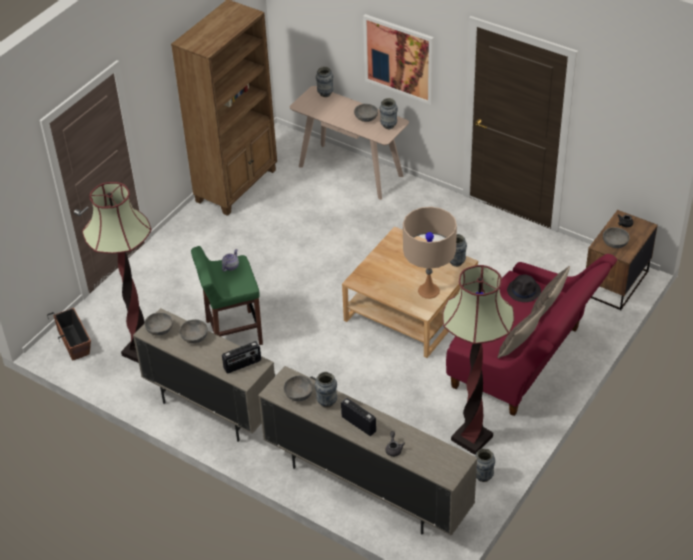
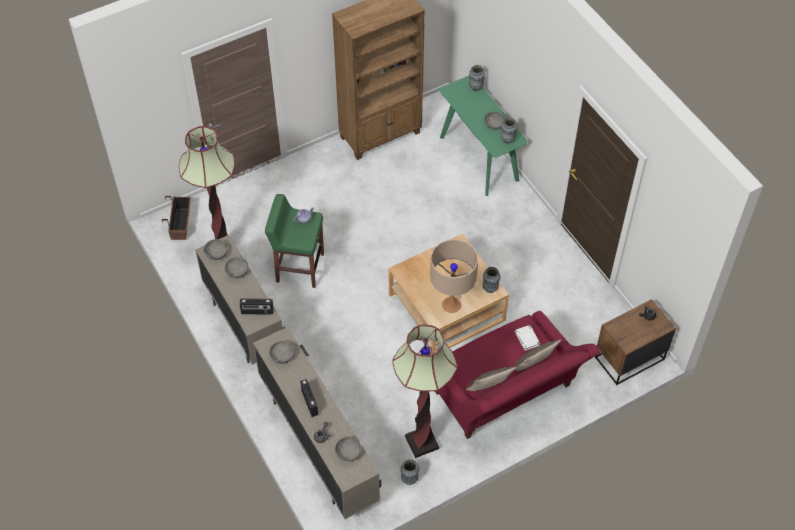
camera: 25 degrees right, 10 degrees up
beige console table [290,86,409,200] -> green console table [439,76,528,196]
vase [315,372,337,408] -> none
picture [363,14,434,105] -> none
black hat [507,274,541,302] -> white book [515,325,540,350]
grey bowl [603,227,630,248] -> grey bowl moved to [335,437,361,462]

